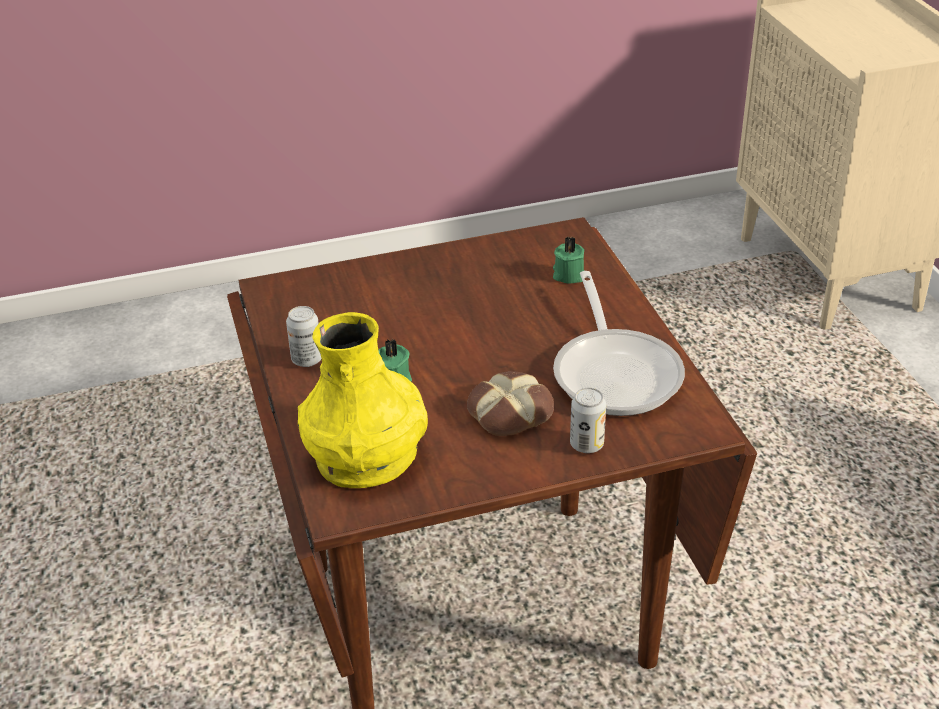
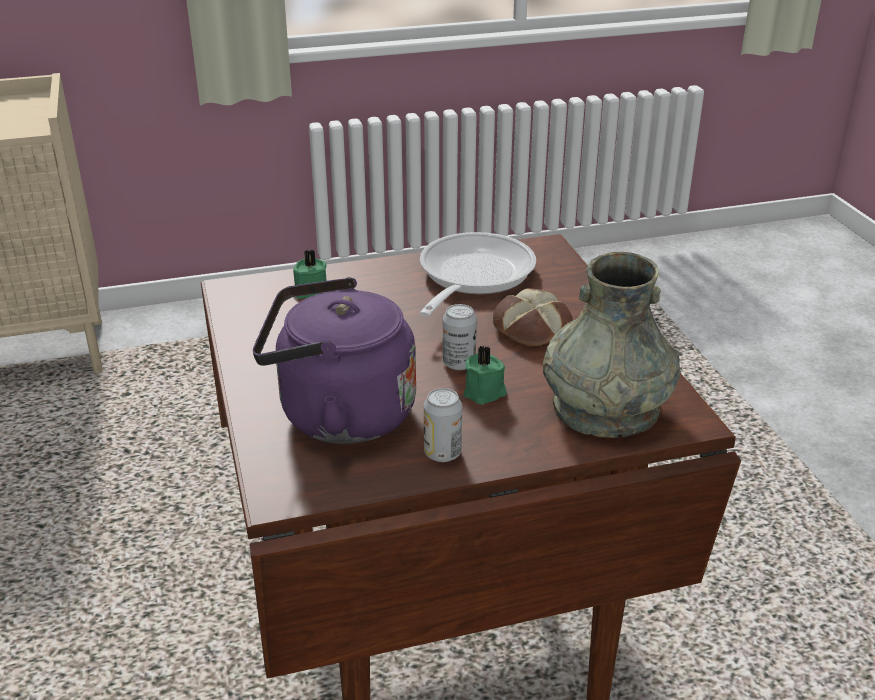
camera: 90 degrees left, 5 degrees down
yellow vase [298,312,428,488] -> grey vase [543,252,680,438]
frying pan [553,271,685,416] -> frying pan turned 60 degrees counterclockwise [420,232,536,316]
can [570,388,606,453] -> can moved to [443,304,477,370]
none -> purple kettle [253,277,416,444]

